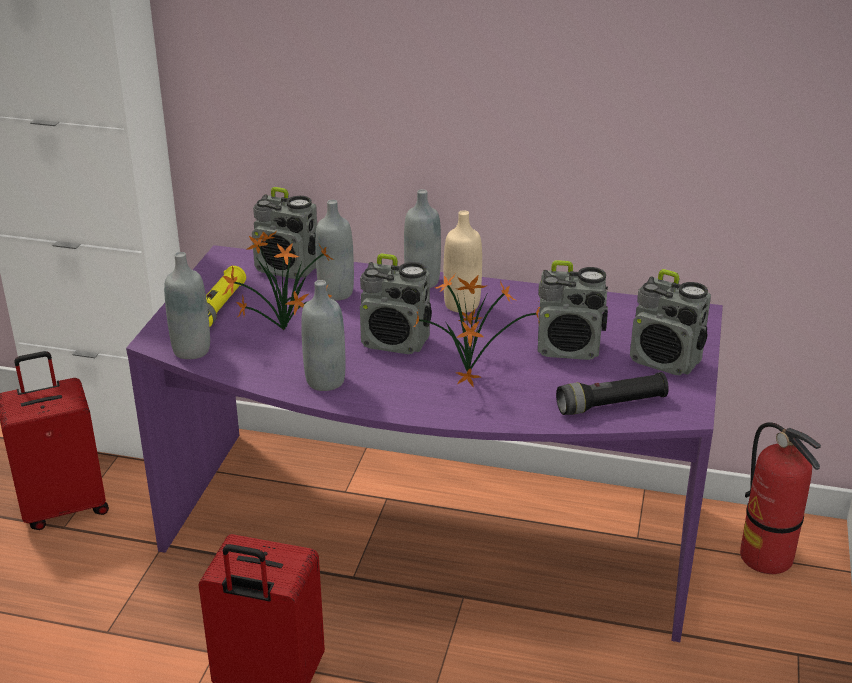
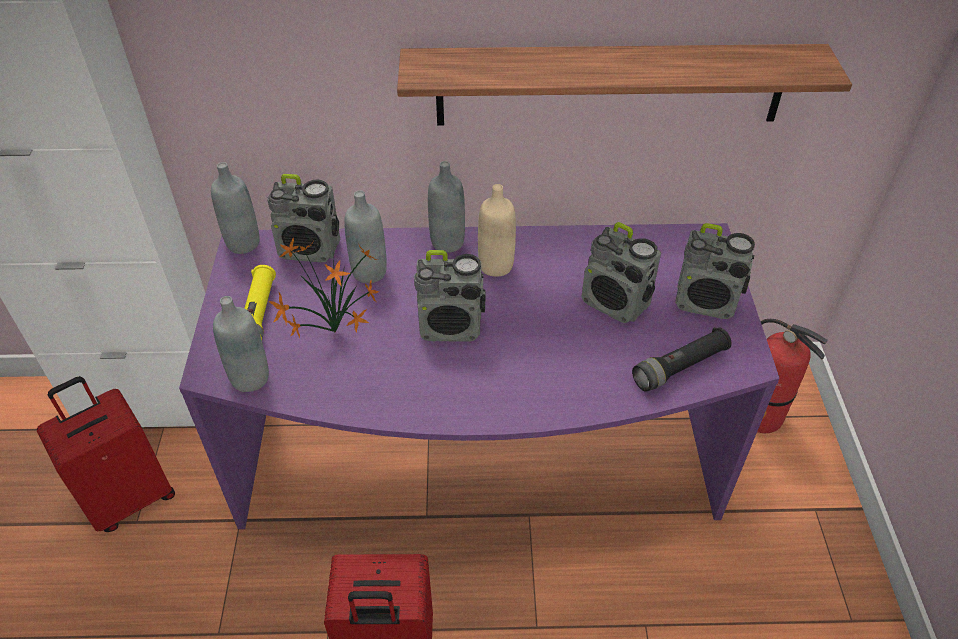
camera: 15 degrees left, 15 degrees up
grey bottle [301,280,345,391] -> grey bottle moved to [211,162,260,254]
potted plant [414,274,541,388] -> none
radio [538,260,608,360] -> radio turned 45 degrees clockwise [582,222,661,323]
none -> shelf [397,44,852,126]

